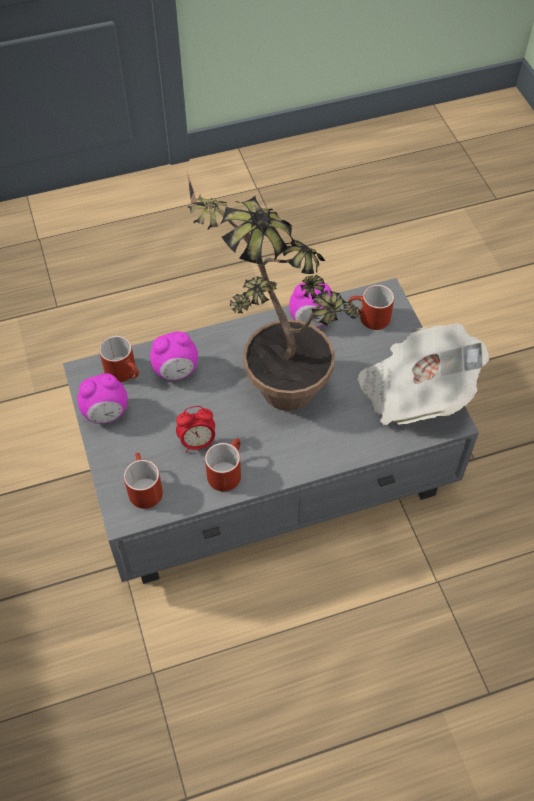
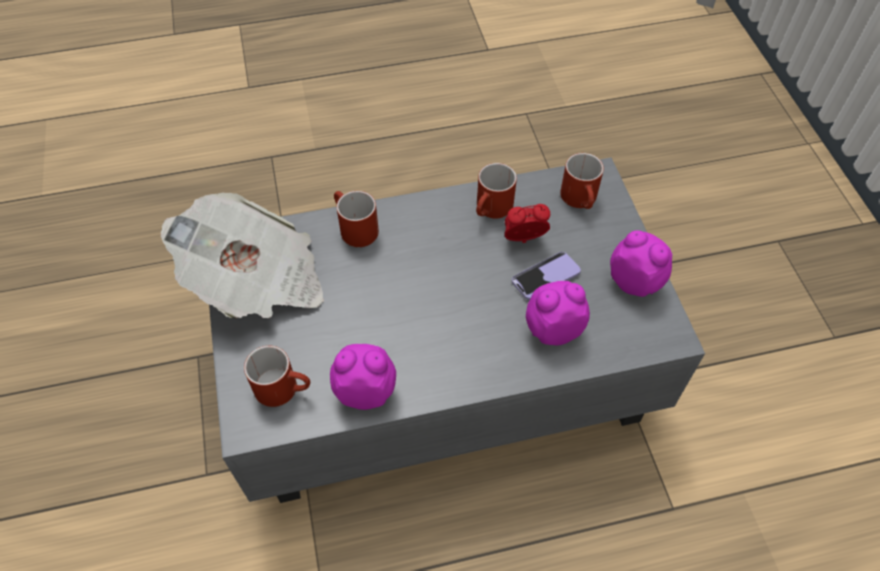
camera: 175 degrees left, 0 degrees up
alarm clock [77,373,128,424] -> alarm clock turned 60 degrees clockwise [610,230,672,297]
red mug [99,336,139,382] -> red mug moved to [334,191,379,247]
potted plant [187,172,361,411] -> none
none -> phone [512,252,581,300]

